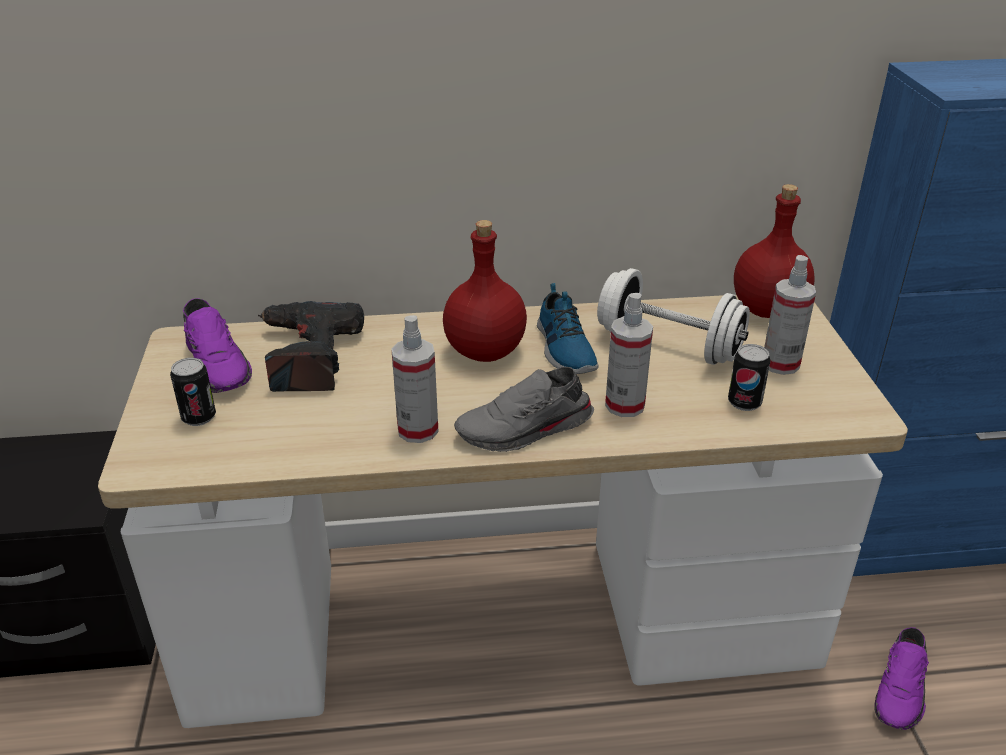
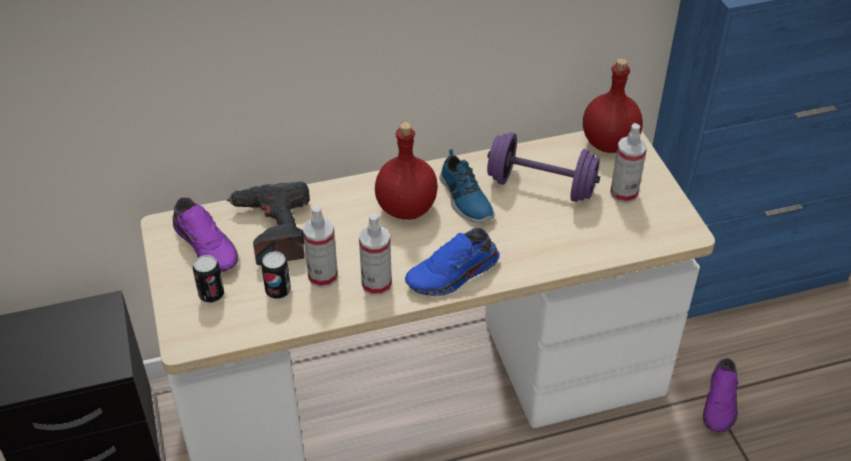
camera: 10 degrees left, 10 degrees up
grey shoe [454,367,594,452] -> blue shoe [405,228,500,296]
white dumbbell [597,268,750,365] -> purple dumbbell [487,132,600,202]
spray bottle [605,293,653,417] -> spray bottle moved to [303,206,338,288]
can [728,344,770,411] -> can moved to [261,251,291,299]

